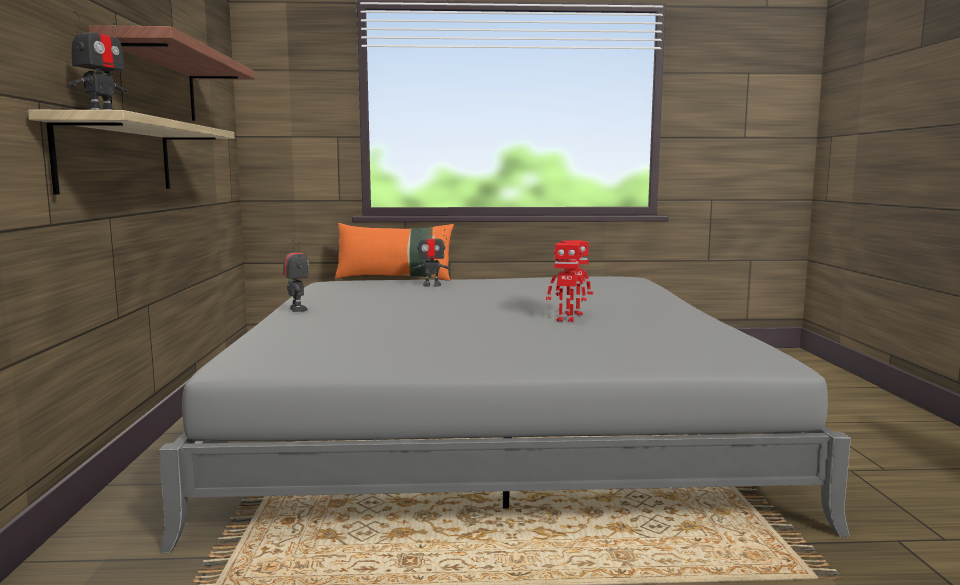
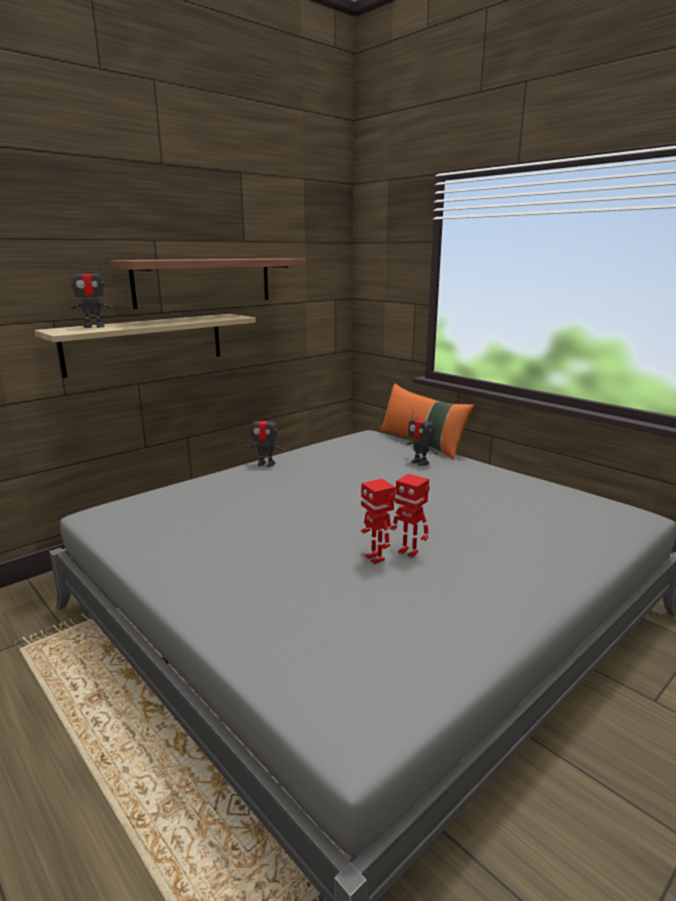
camera: 50 degrees right, 10 degrees up
toy robot [283,240,308,312] -> toy robot turned 75 degrees clockwise [246,411,285,467]

